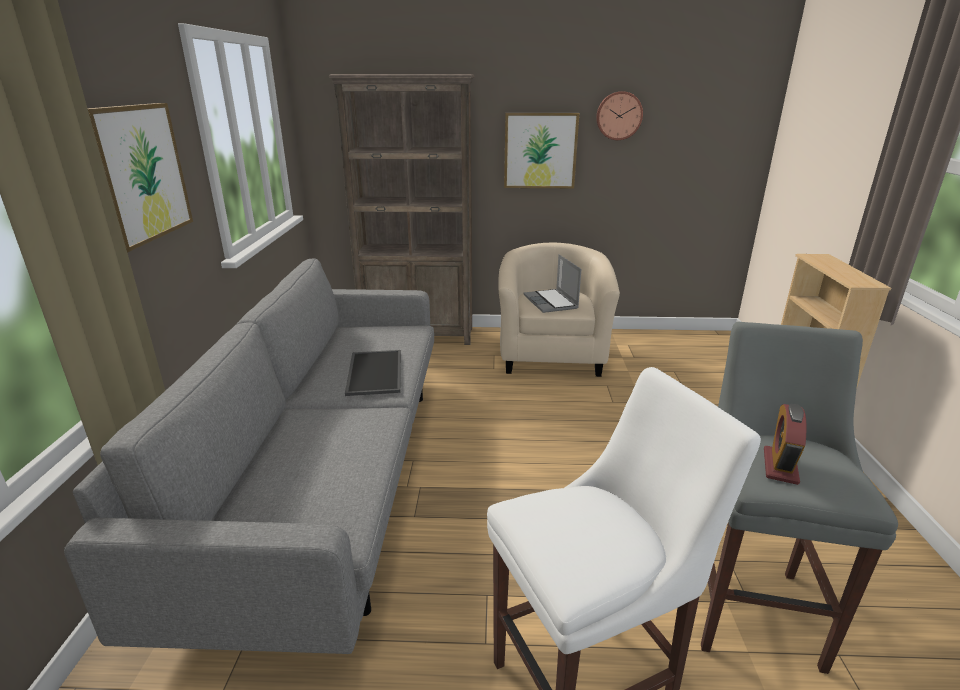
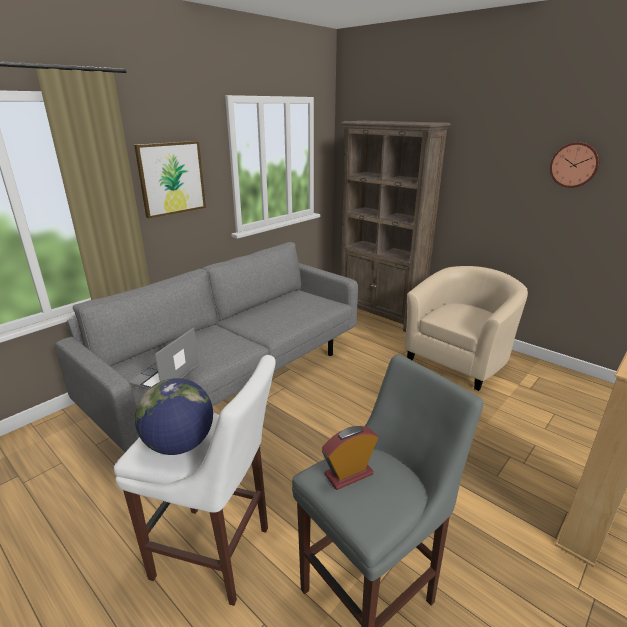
camera: 40 degrees right, 0 degrees up
tray [345,350,401,396] -> none
picture [504,113,579,188] -> none
laptop [524,254,581,313] -> laptop moved to [129,328,199,390]
none -> globe [135,378,213,455]

